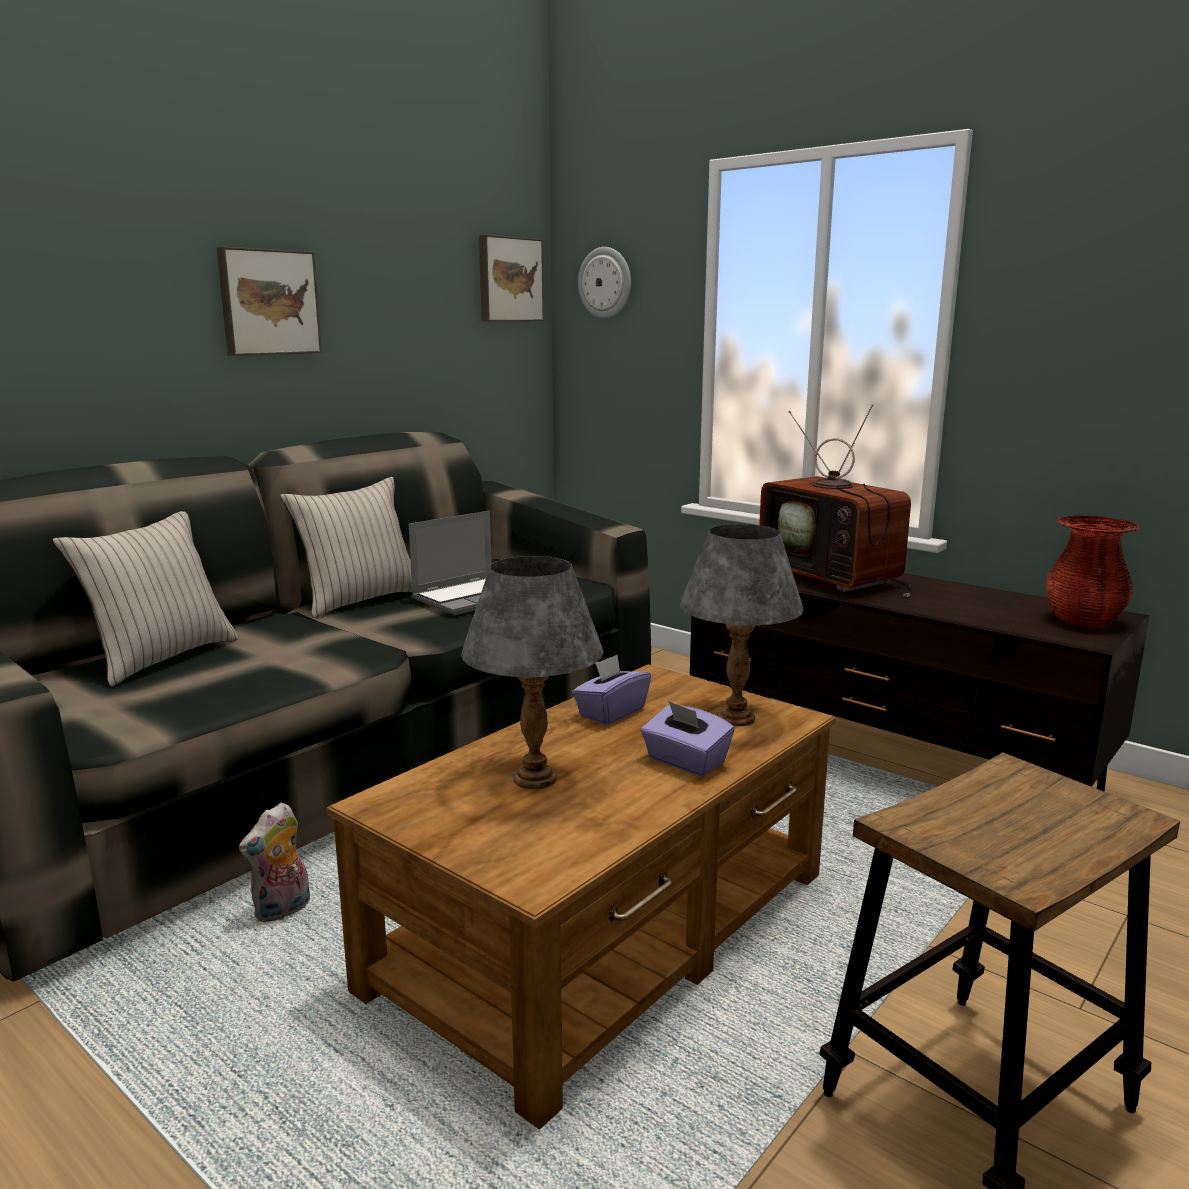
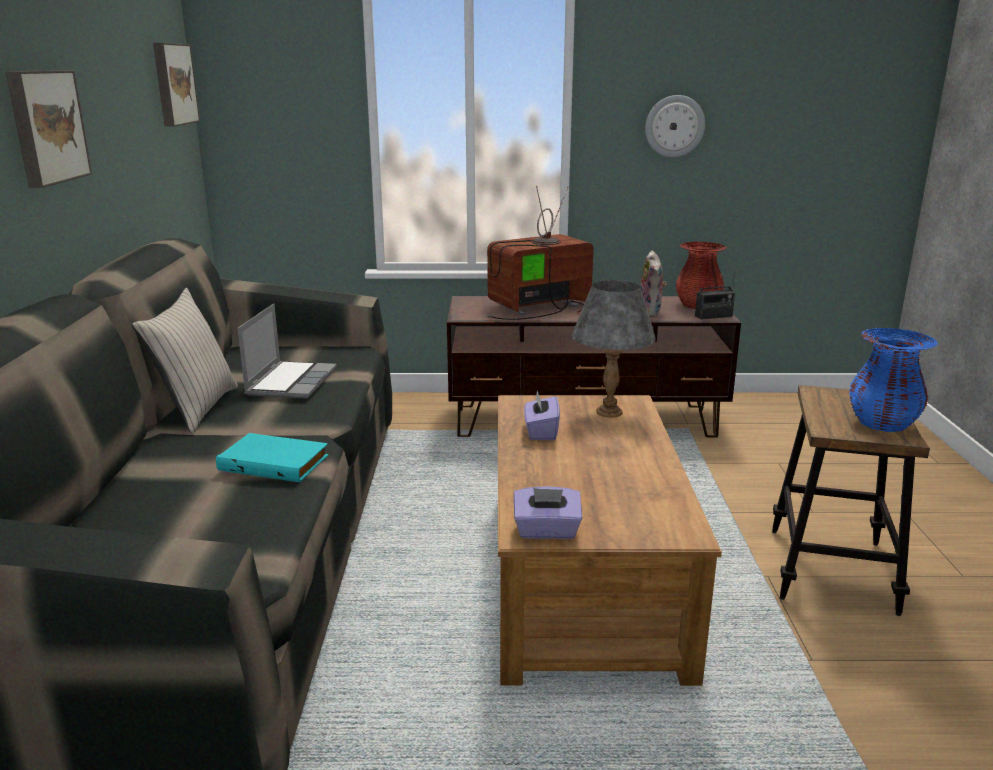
camera: 40 degrees left, 5 degrees up
beige pillow [52,511,239,687] -> none
plush toy [239,803,310,922] -> plush toy moved to [641,250,667,317]
grey table lamp [461,556,603,789] -> none
wall clock [578,247,631,319] -> wall clock moved to [645,95,705,157]
purple tissue box [641,701,734,776] -> purple tissue box moved to [514,486,582,539]
television [759,404,912,597] -> television turned 135 degrees clockwise [487,186,594,320]
none -> turquoise book [216,433,329,482]
none -> radio [695,269,735,319]
none -> blue vase [849,328,938,432]

